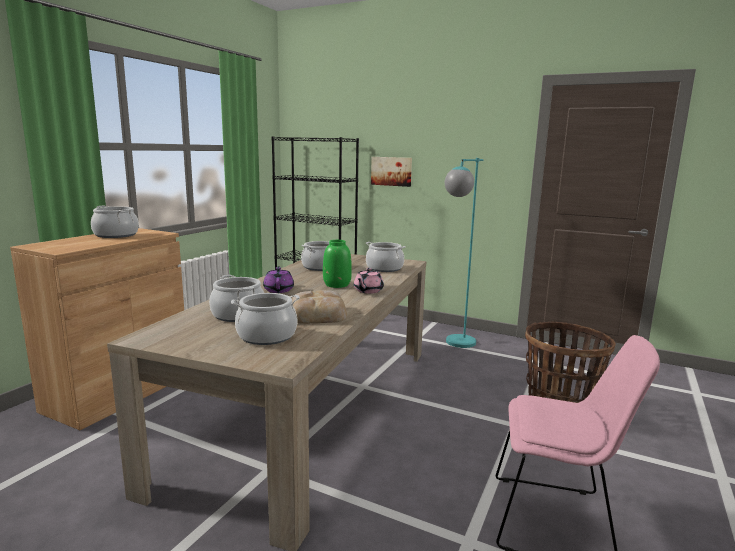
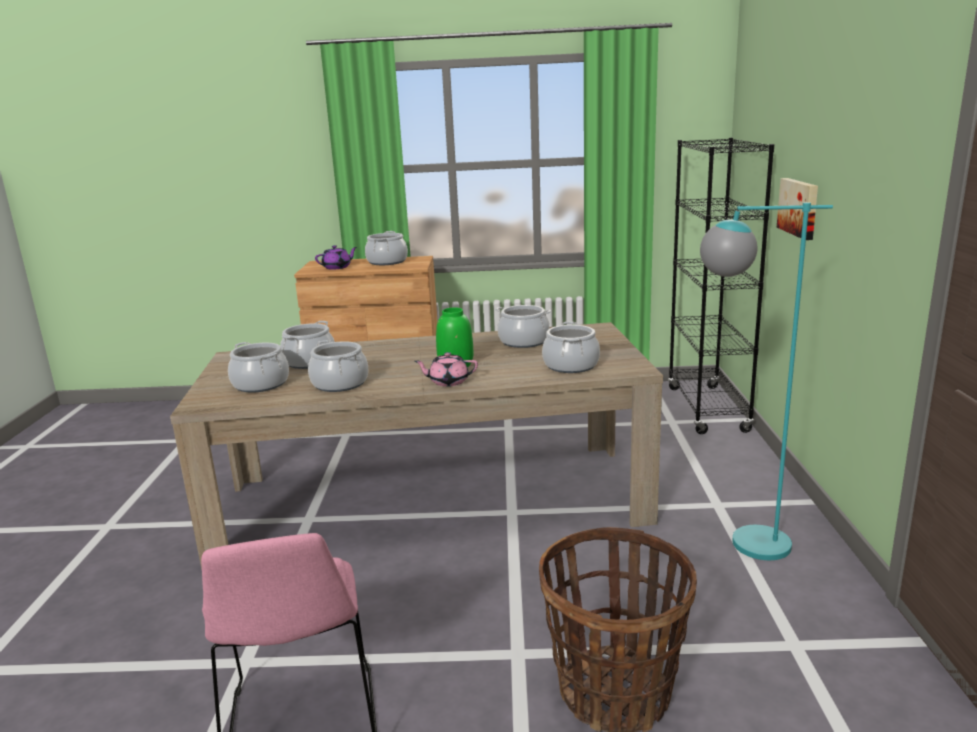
camera: 65 degrees right, 5 degrees up
purple teapot [263,266,294,293] -> purple teapot moved to [315,245,357,270]
bread [292,290,347,324] -> cooking pot [308,340,368,392]

